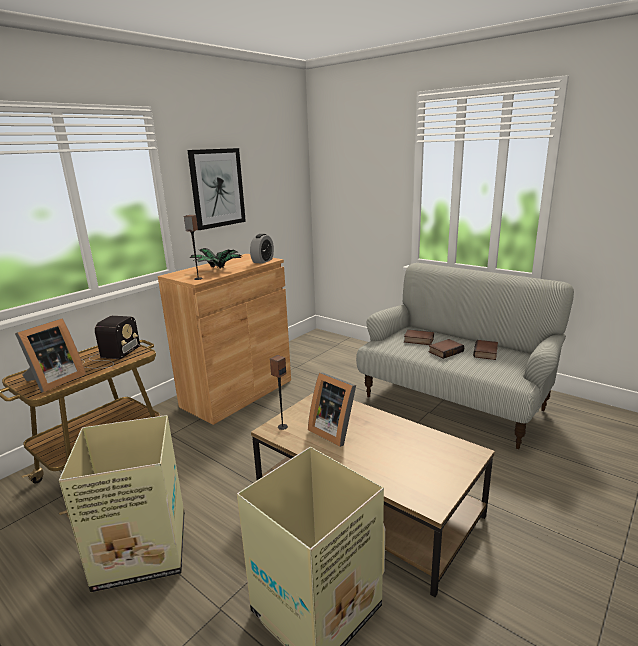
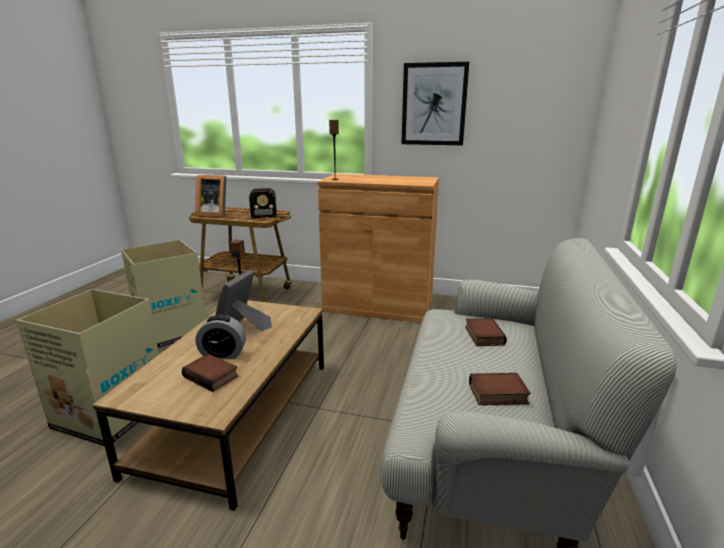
camera: 65 degrees right, 0 degrees up
potted plant [190,248,242,269] -> none
alarm clock [250,234,274,264] -> alarm clock moved to [195,315,246,359]
book [428,339,464,359] -> book moved to [182,354,238,392]

